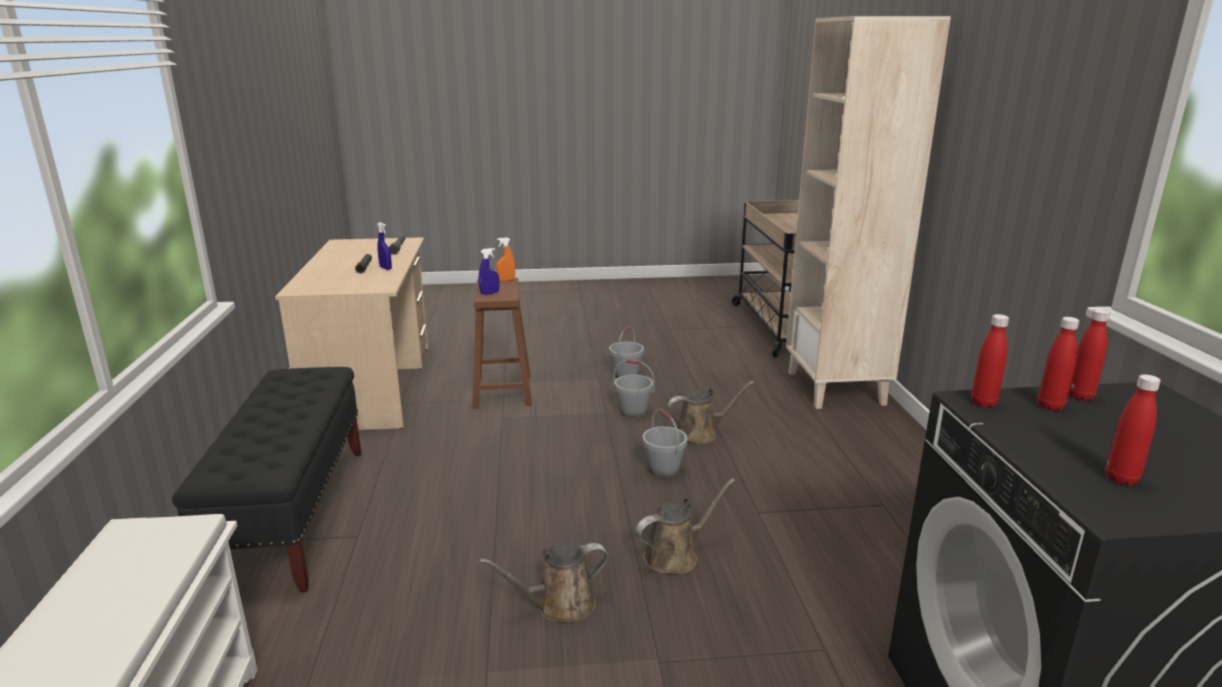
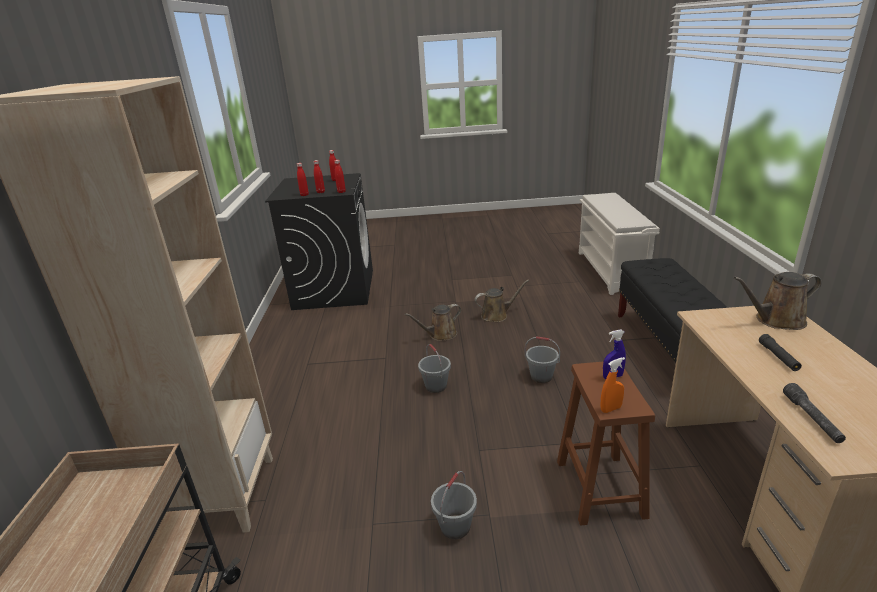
camera: 175 degrees left, 5 degrees up
blue spray bottle [377,222,392,270] -> none
grey bucket [614,360,654,418] -> grey bucket moved to [525,336,560,383]
brown watering can [667,381,754,444] -> brown watering can moved to [734,272,822,330]

